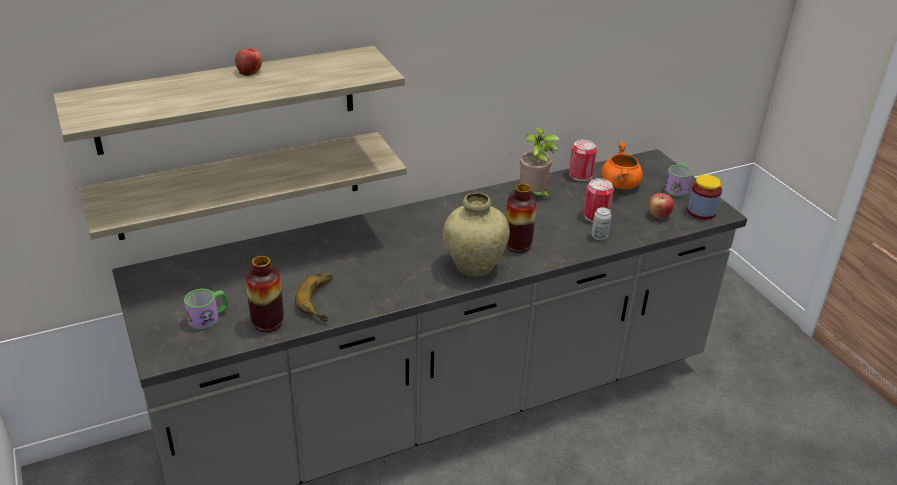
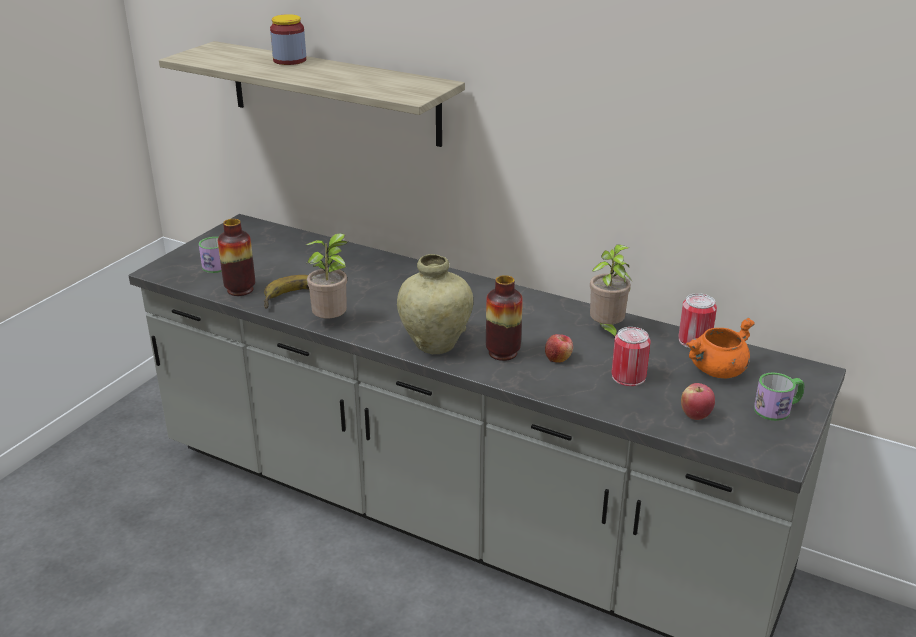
camera: 55 degrees right, 5 degrees down
shelf [79,132,407,240] -> none
apple [235,48,262,76] -> apple moved to [545,334,573,363]
can [591,207,612,240] -> none
jar [687,175,722,220] -> jar moved to [270,14,306,65]
none -> potted plant [306,233,349,318]

